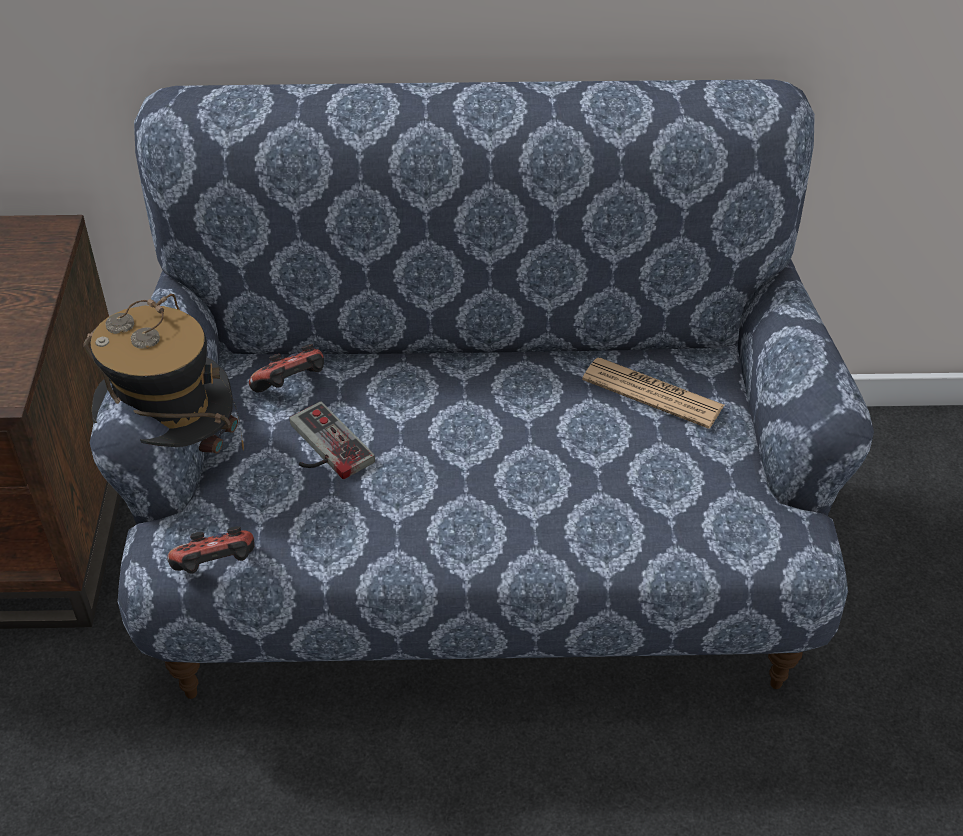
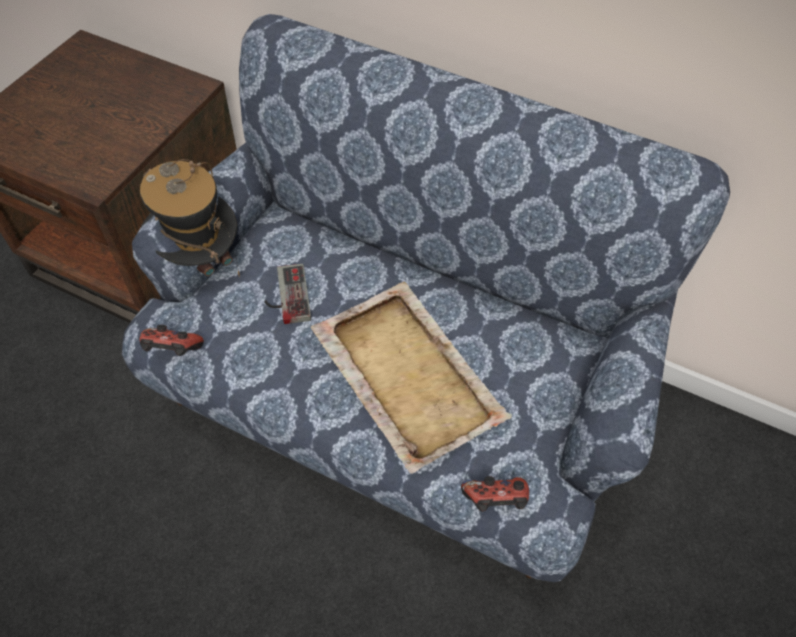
camera: 25 degrees right, 10 degrees up
game controller [249,344,324,392] -> game controller moved to [461,476,529,512]
newspaper [582,358,724,429] -> none
none -> beige tray [311,282,512,474]

